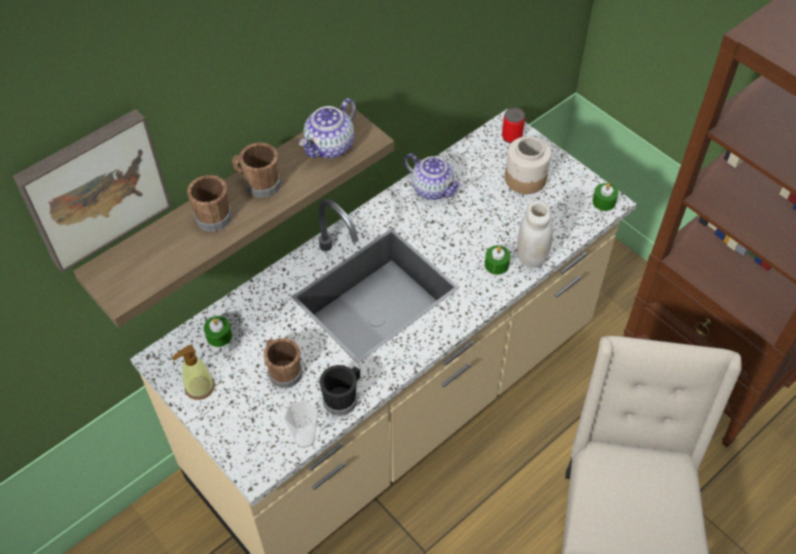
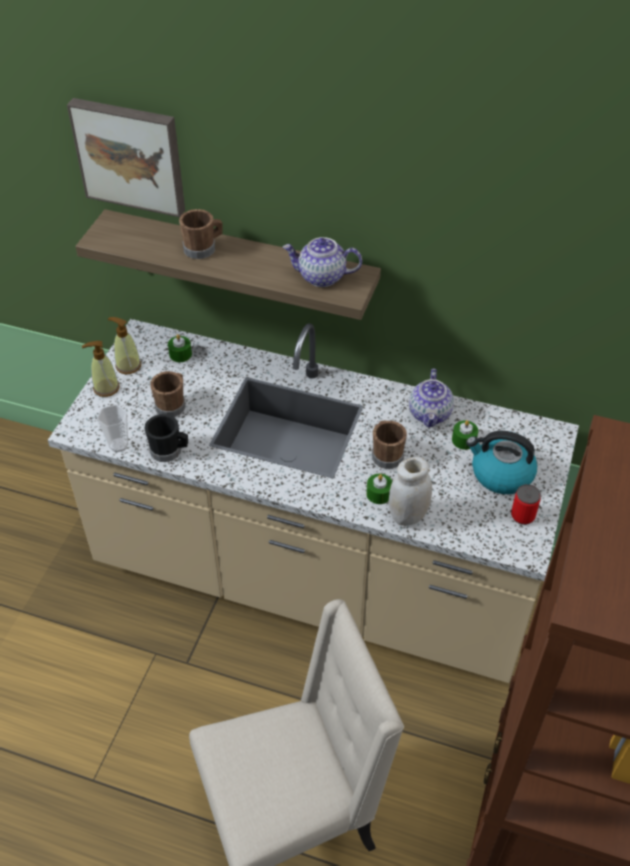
camera: 60 degrees right, 5 degrees down
brown mug [232,143,281,198] -> brown mug moved to [372,421,407,469]
can [502,108,525,143] -> can moved to [511,484,541,525]
jar [505,136,551,194] -> kettle [466,431,537,494]
green candle [592,183,618,211] -> green candle moved to [452,420,478,450]
none -> soap dispenser [82,341,120,397]

